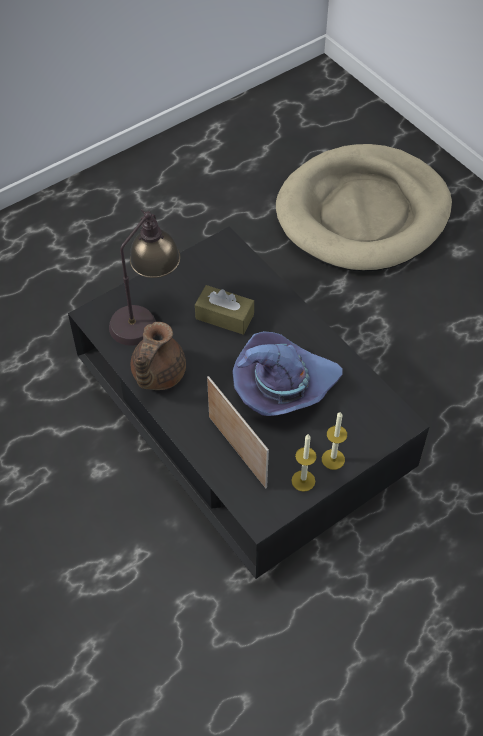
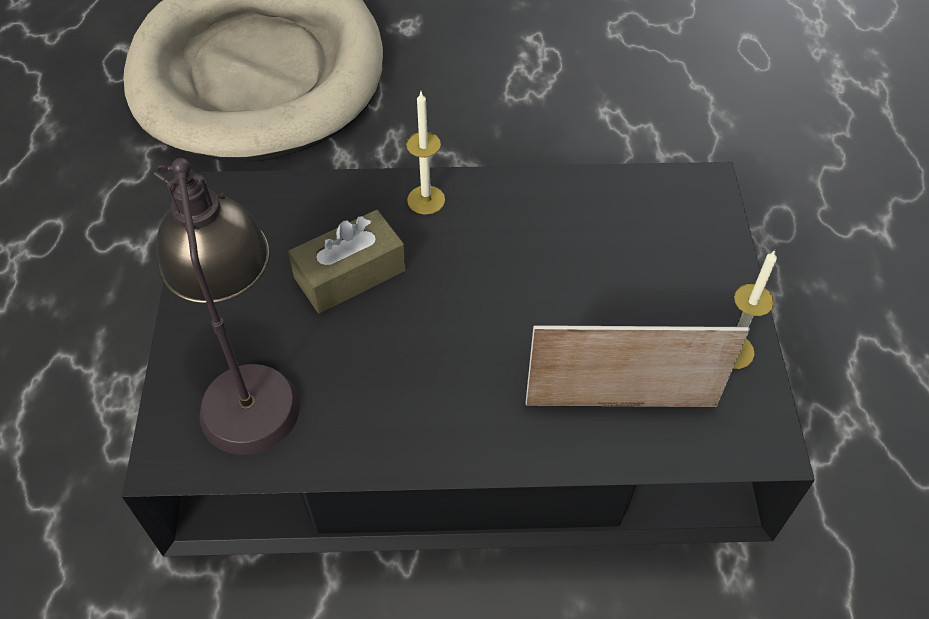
camera: 55 degrees left, 0 degrees up
brown teapot [131,322,186,390] -> none
purple hat [232,331,343,416] -> none
candle [322,411,347,470] -> candle moved to [406,92,445,215]

